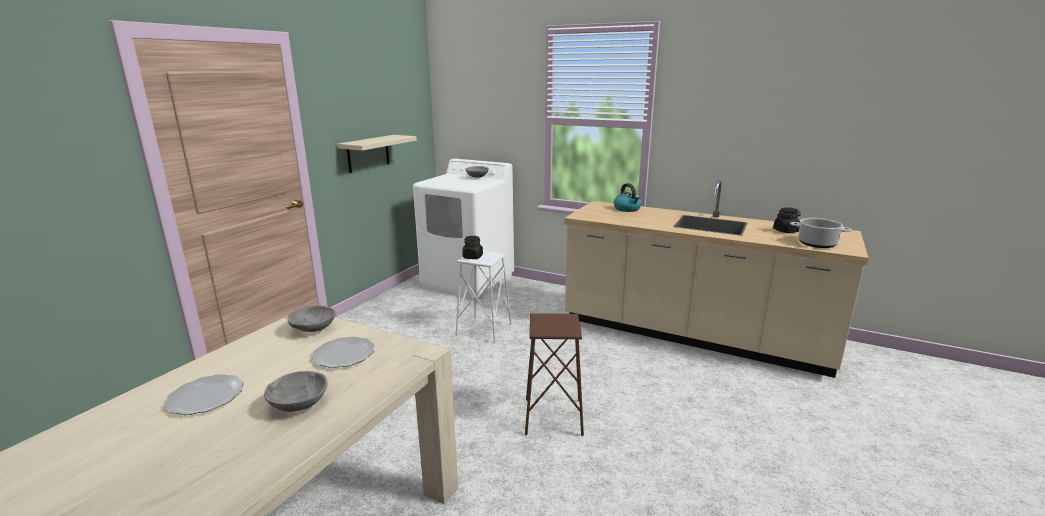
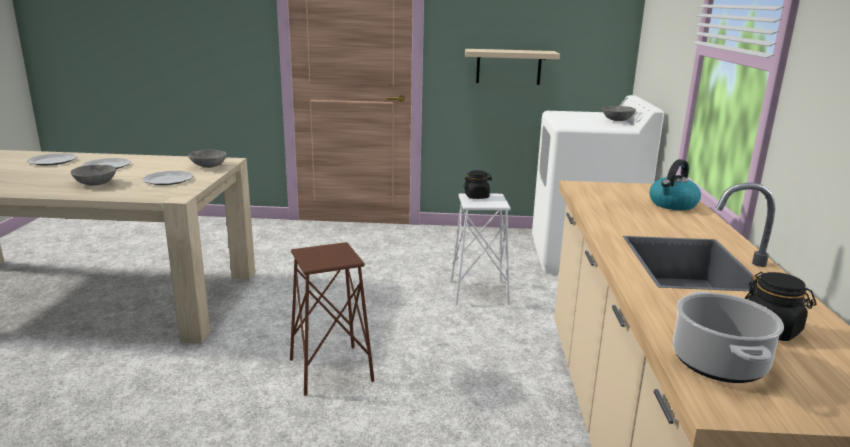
camera: 65 degrees right, 0 degrees up
none -> plate [27,153,77,165]

